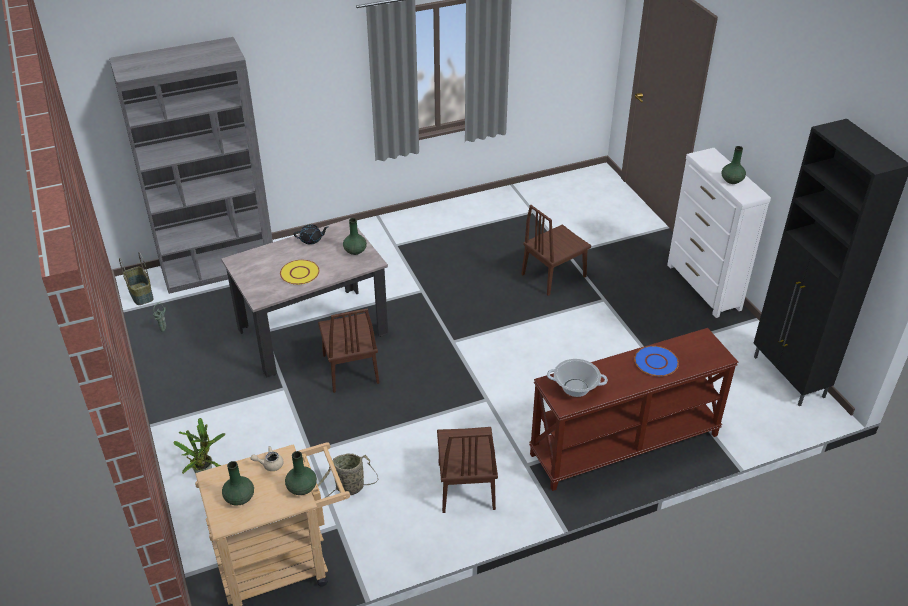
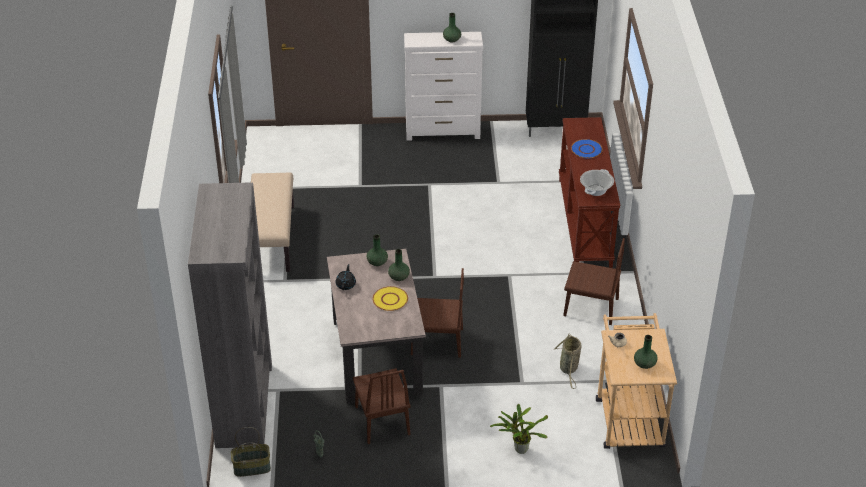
camera: 70 degrees left, 0 degrees up
green vase [285,451,317,495] -> green vase moved to [388,249,410,281]
brown chair [521,205,591,296] -> brown chair moved to [353,368,411,444]
none -> beige bench [251,172,294,272]

